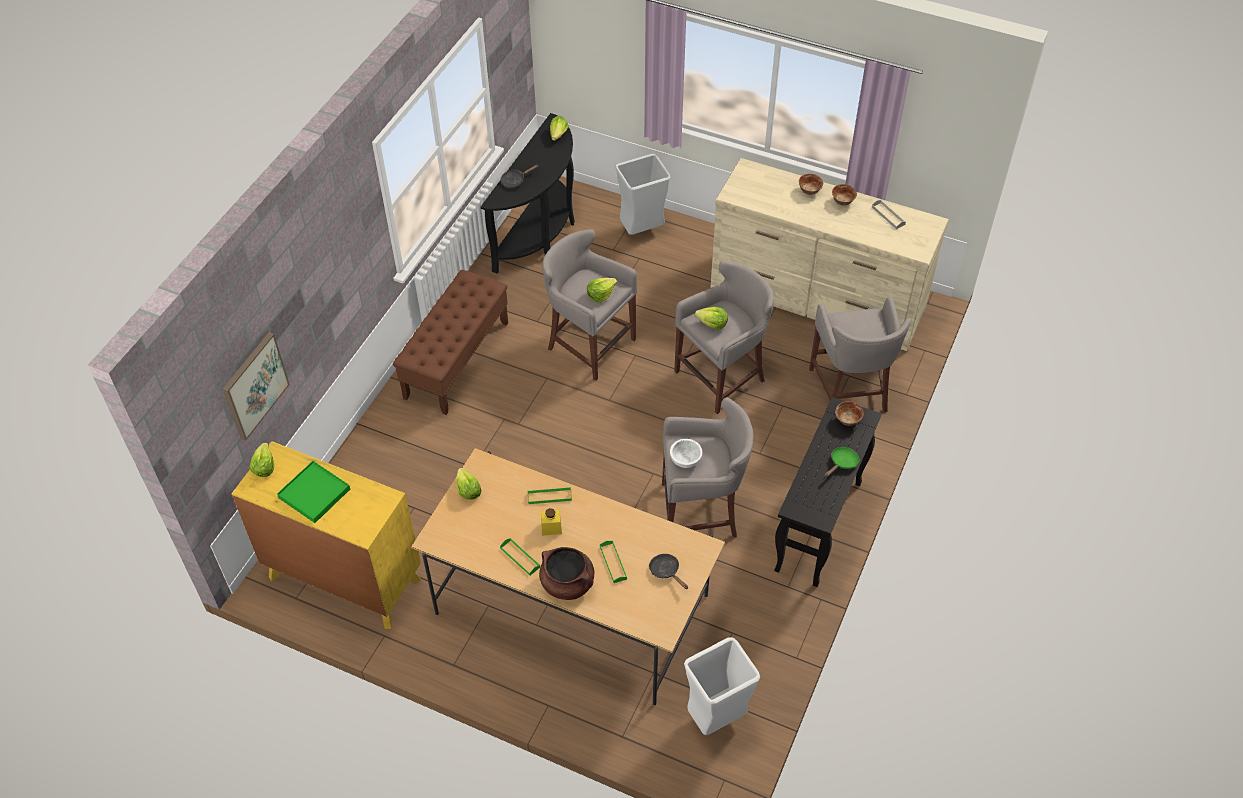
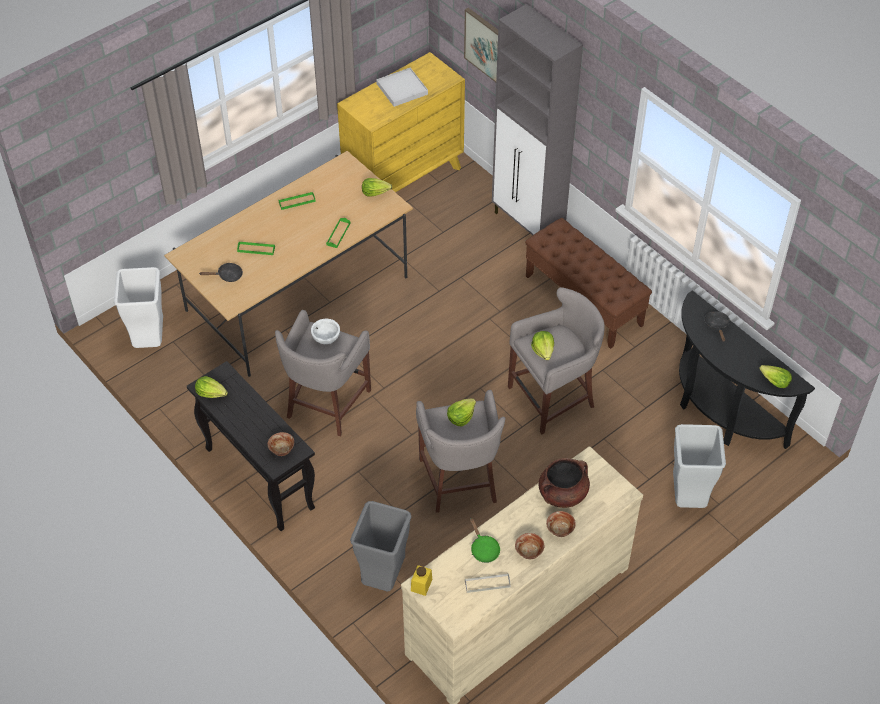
camera: 115 degrees right, 0 degrees up
lettuce [249,442,274,477] -> lettuce moved to [195,376,228,398]
green tray [277,461,350,523] -> white tray [376,68,428,107]
brown cooking pot [539,547,594,600] -> brown cooking pot moved to [539,458,590,508]
yellow jar [541,508,562,536] -> yellow jar moved to [411,565,432,596]
grey stool [809,297,911,412] -> grey trash can [350,501,411,591]
green frying pan [825,447,860,477] -> green frying pan moved to [470,518,500,563]
none -> grey cabinet [492,4,583,235]

